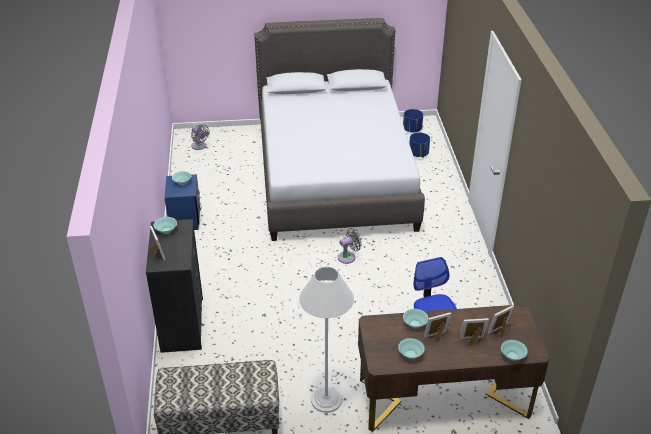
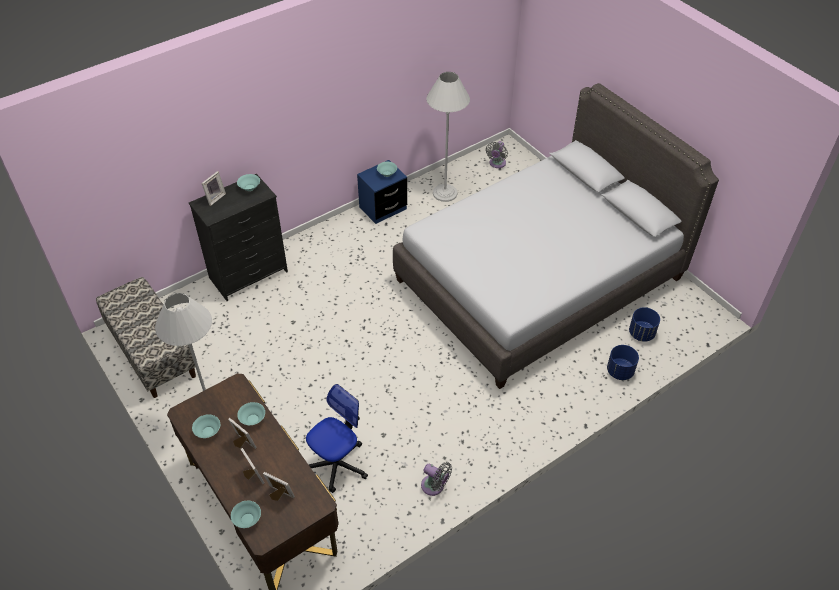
camera: 60 degrees right, 10 degrees up
grey fan [338,228,362,264] -> grey fan moved to [421,462,452,496]
blue planter [403,109,423,133] -> blue planter moved to [607,345,639,380]
none -> white floor lamp [426,72,470,202]

